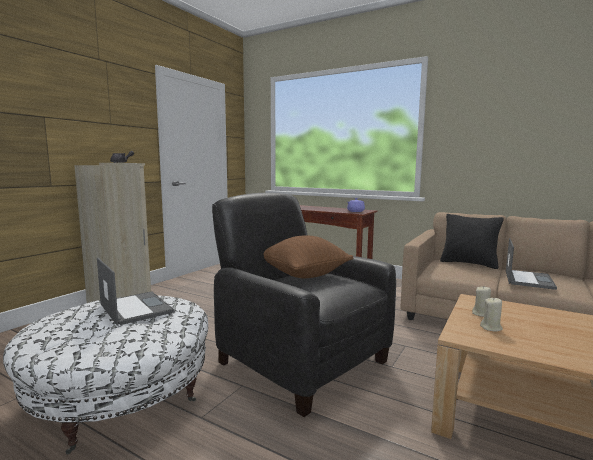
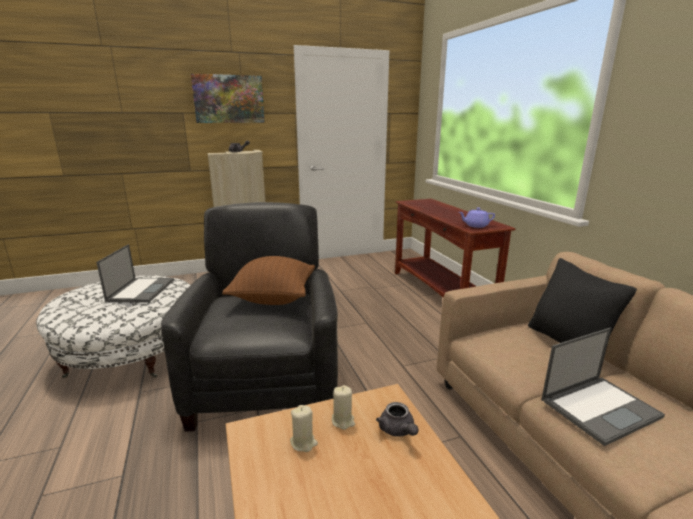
camera: 40 degrees right, 10 degrees up
none -> picture [191,74,265,123]
none -> grey teapot [376,402,418,437]

